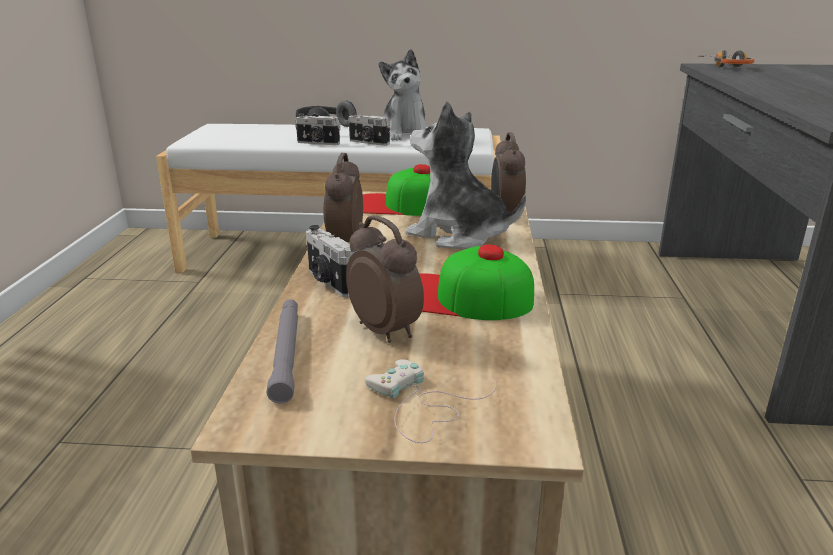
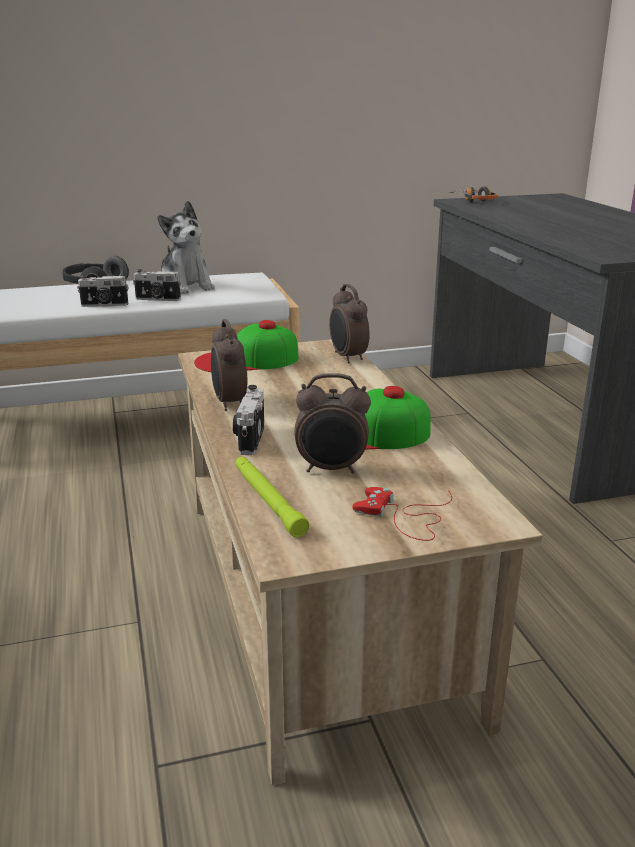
camera: 20 degrees left, 0 degrees up
grey flashlight [266,299,298,404] -> green flashlight [235,457,309,537]
camera [306,225,356,298] -> camera turned 60 degrees clockwise [233,385,264,455]
alarm clock [346,216,424,343] -> alarm clock turned 150 degrees clockwise [295,373,371,474]
white game controller [365,359,496,443] -> red game controller [352,487,452,541]
plush toy [405,101,526,249] -> none

